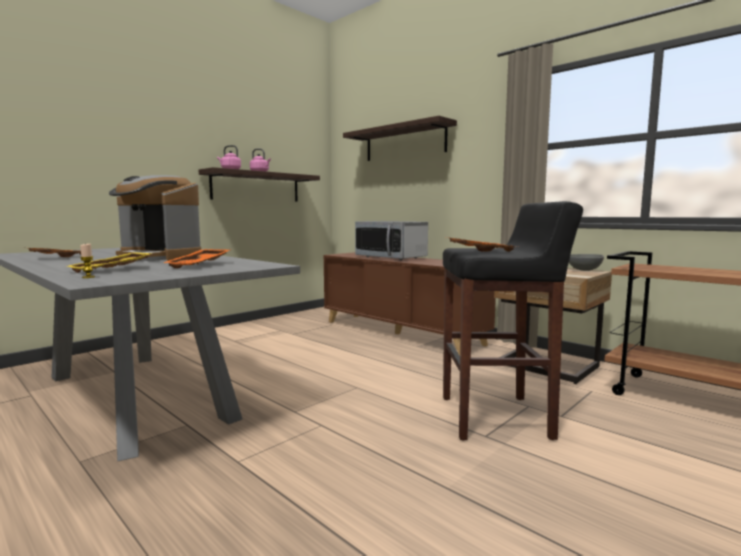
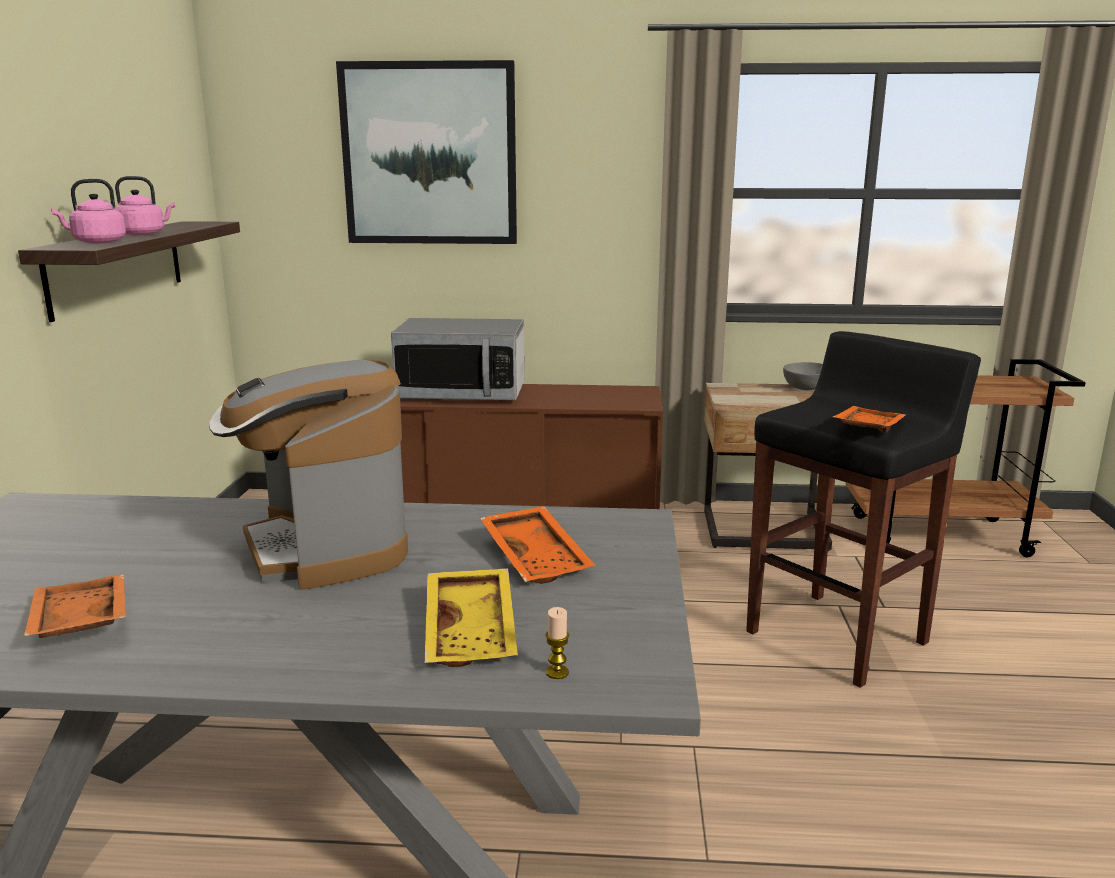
camera: 40 degrees left, 10 degrees up
coffee machine [109,175,201,261] -> coffee machine turned 75 degrees clockwise [209,360,408,590]
shelf [343,116,457,161] -> picture [336,60,517,244]

